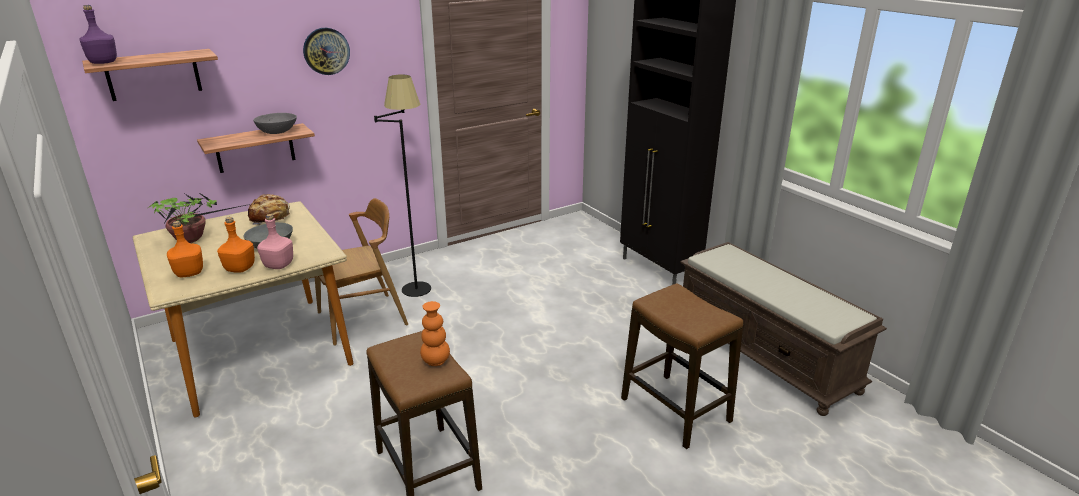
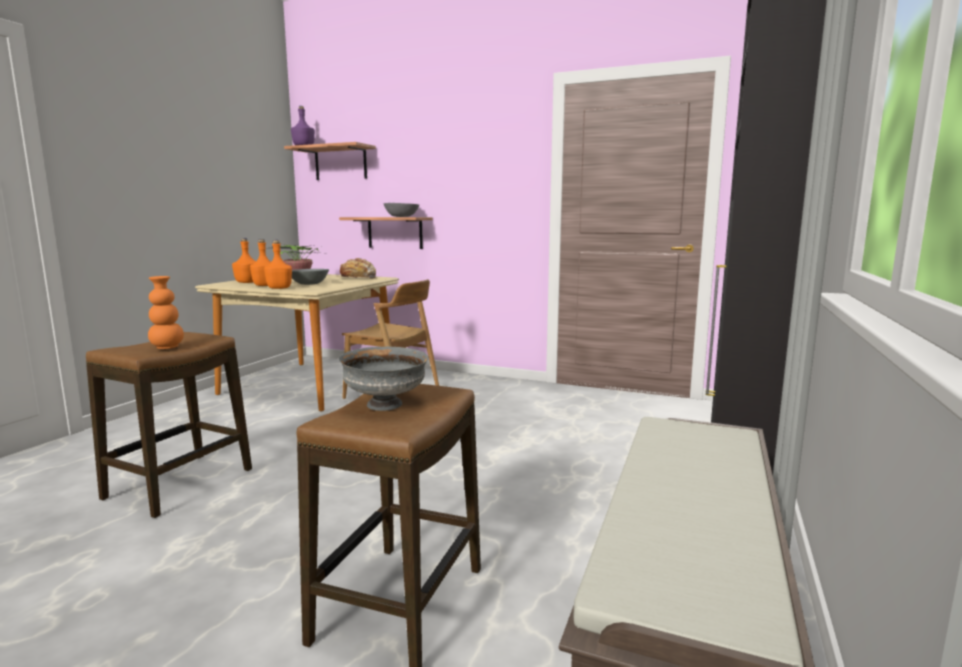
camera: 55 degrees right, 15 degrees down
pink bottle [257,214,293,269] -> orange bottle [264,240,292,289]
wall clock [303,28,350,75] -> none
black floor lamp [374,74,431,297] -> none
none -> grey bowl [339,347,429,411]

